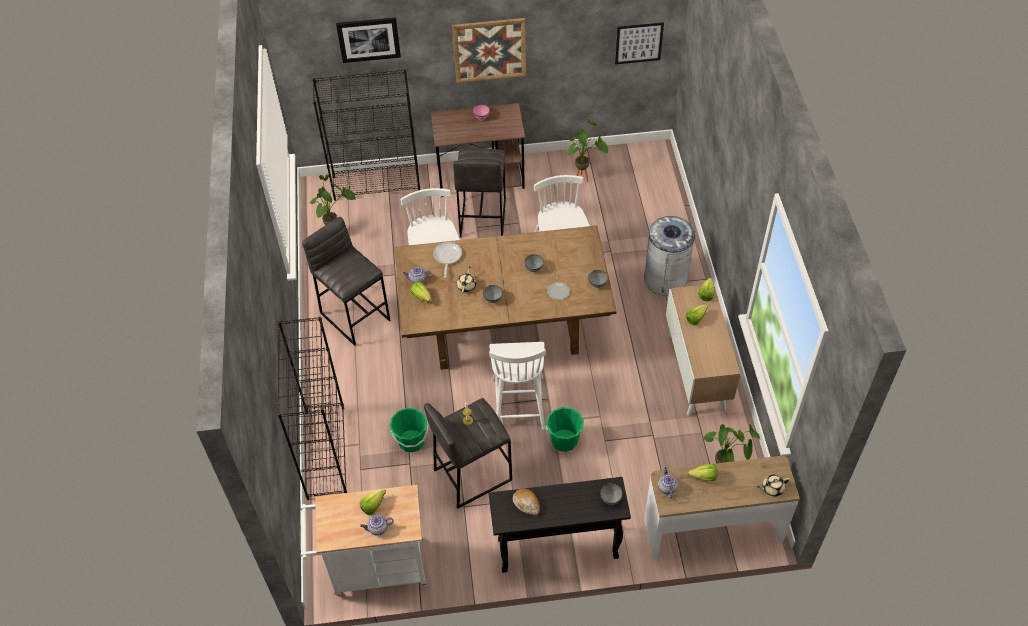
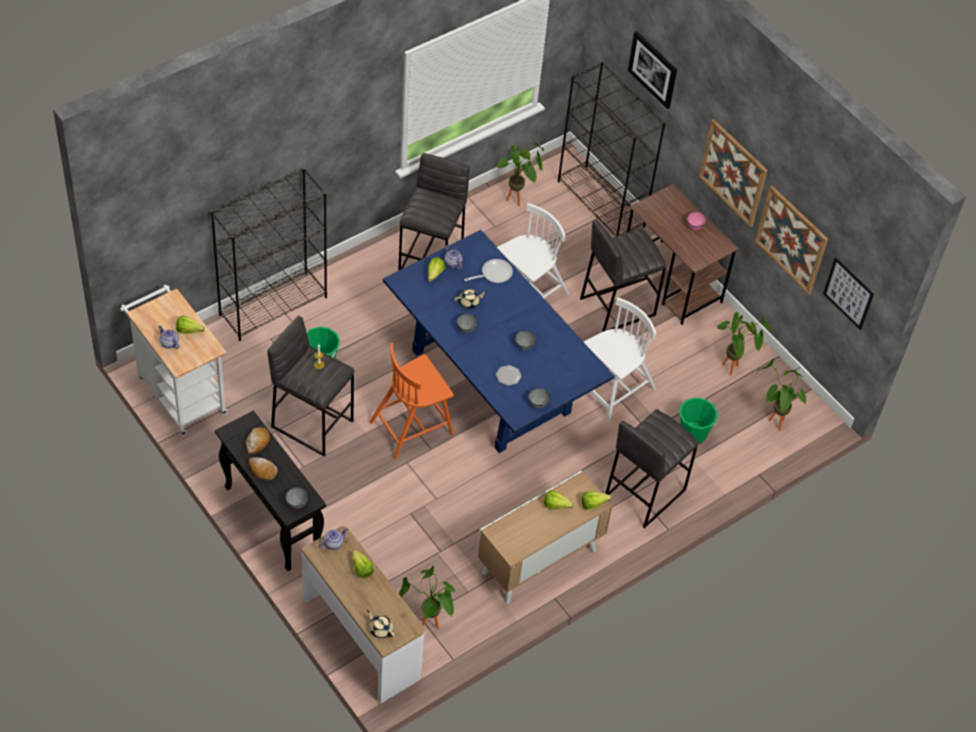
camera: 55 degrees right, 0 degrees up
brown dining table [395,226,616,370] -> blue dining table [383,230,614,453]
white chair [489,342,546,430] -> orange chair [369,343,454,460]
green bucket [545,407,584,452] -> green bucket moved to [679,397,718,443]
grey trash can [644,216,697,296] -> grey stool [605,409,699,528]
none -> bread [249,457,278,480]
none -> picture [755,186,828,294]
none -> potted plant [757,358,806,431]

